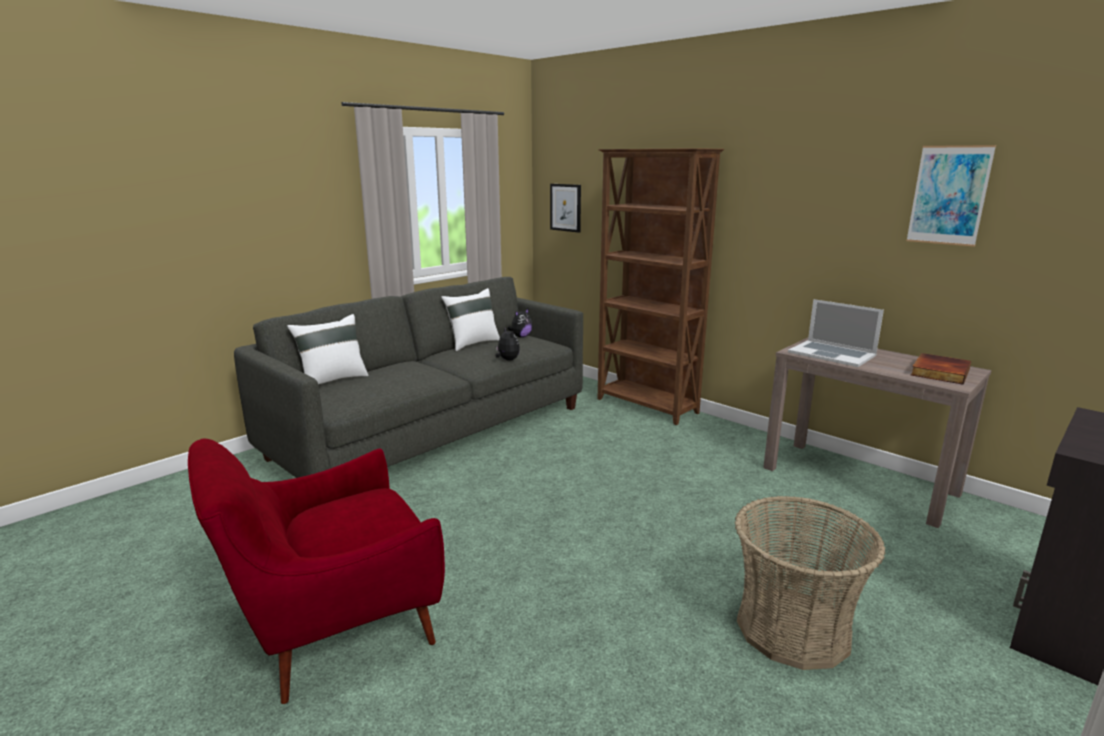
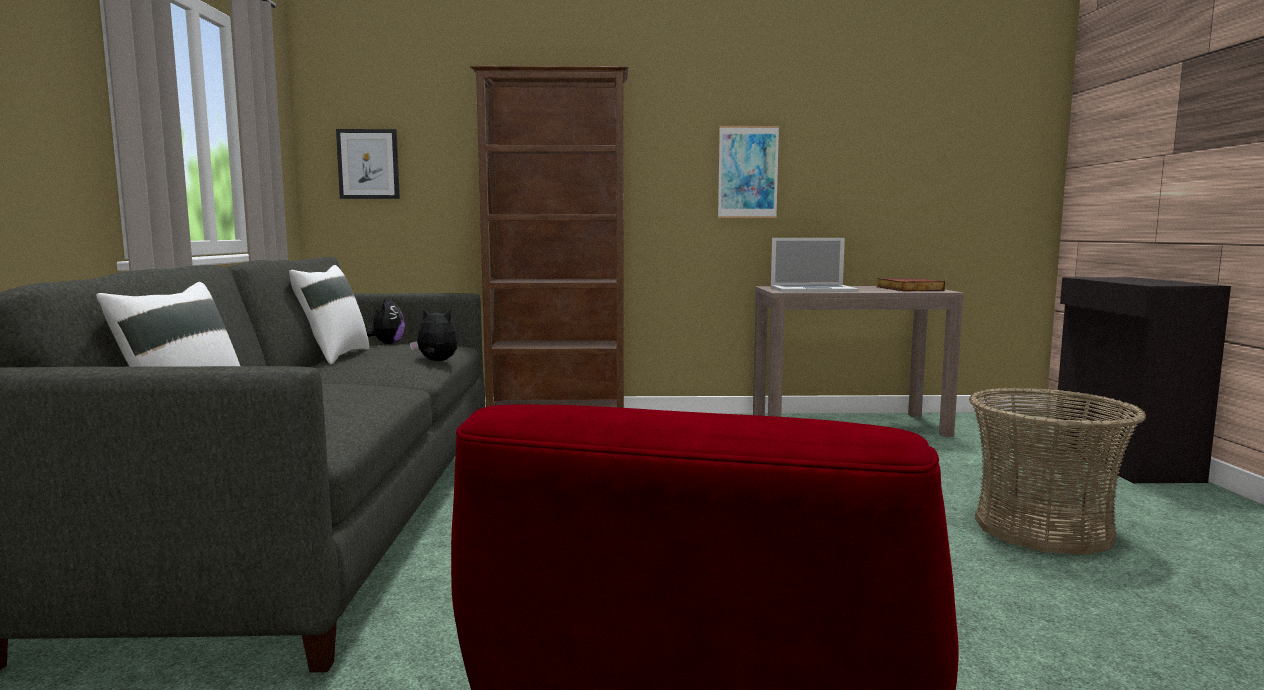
camera: 45 degrees left, 10 degrees down
picture [906,145,996,247] -> picture moved to [718,126,779,218]

